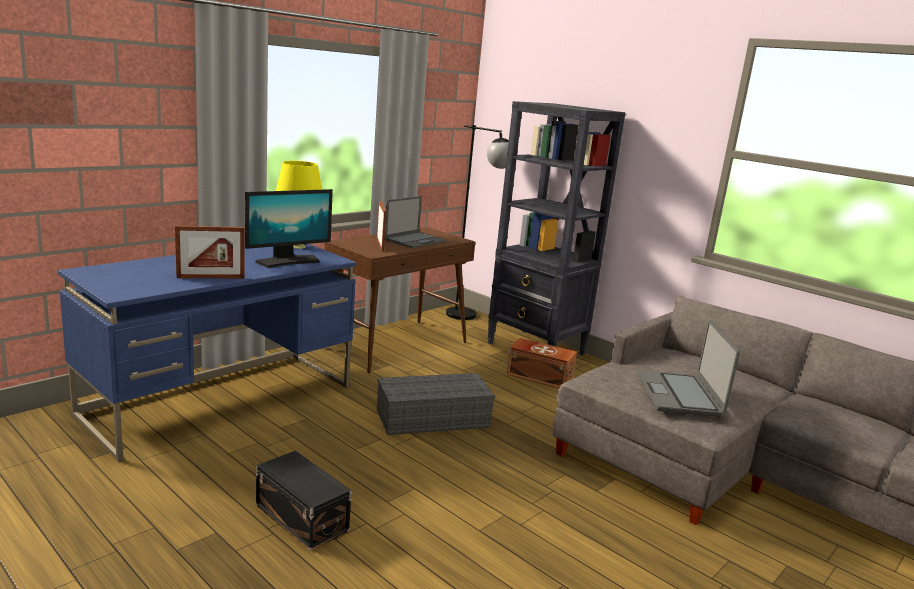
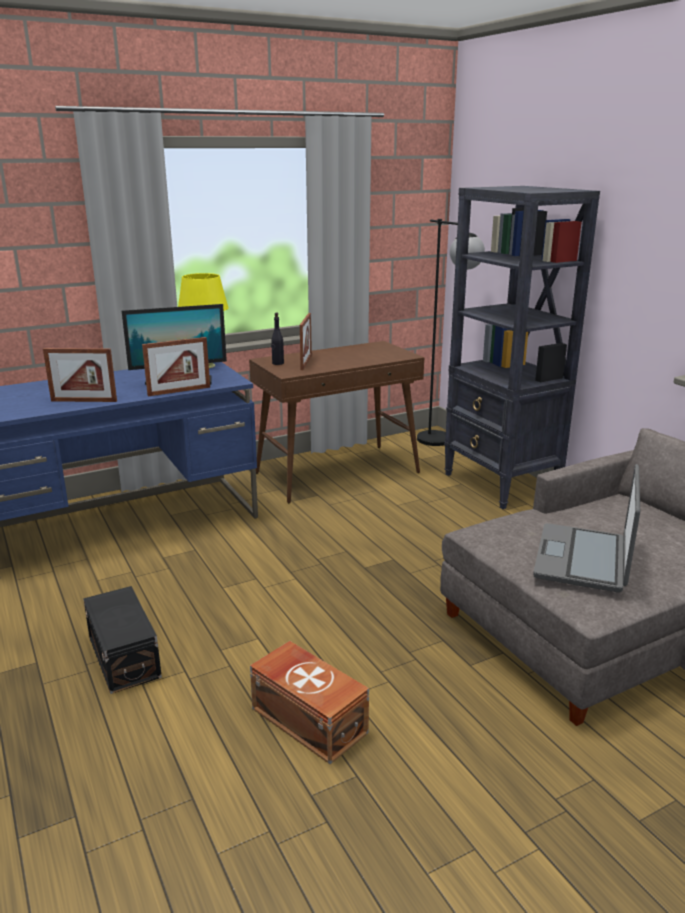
camera: 20 degrees right, 5 degrees up
grey storage box [377,373,495,435] -> none
laptop [385,196,446,248] -> none
brown storage box [506,338,577,389] -> brown storage box moved to [250,641,369,764]
none -> picture frame [142,337,210,396]
none -> black bottle [271,313,284,365]

